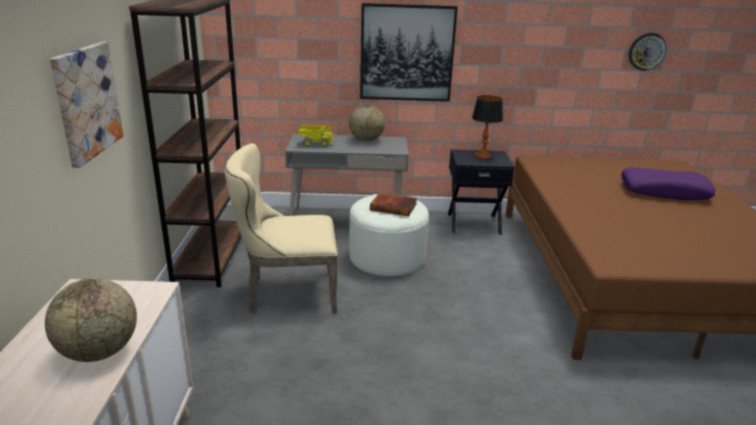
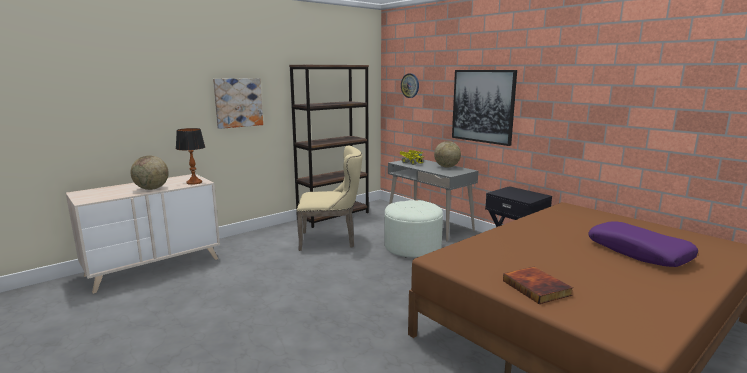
camera: 50 degrees right, 10 degrees down
beige chair [224,143,338,313] -> beige chair turned 135 degrees clockwise [296,145,363,251]
book [370,192,417,216] -> book moved to [503,266,573,304]
table lamp [472,95,503,159] -> table lamp moved to [176,128,205,185]
wall clock [628,33,667,71] -> wall clock moved to [401,73,419,98]

